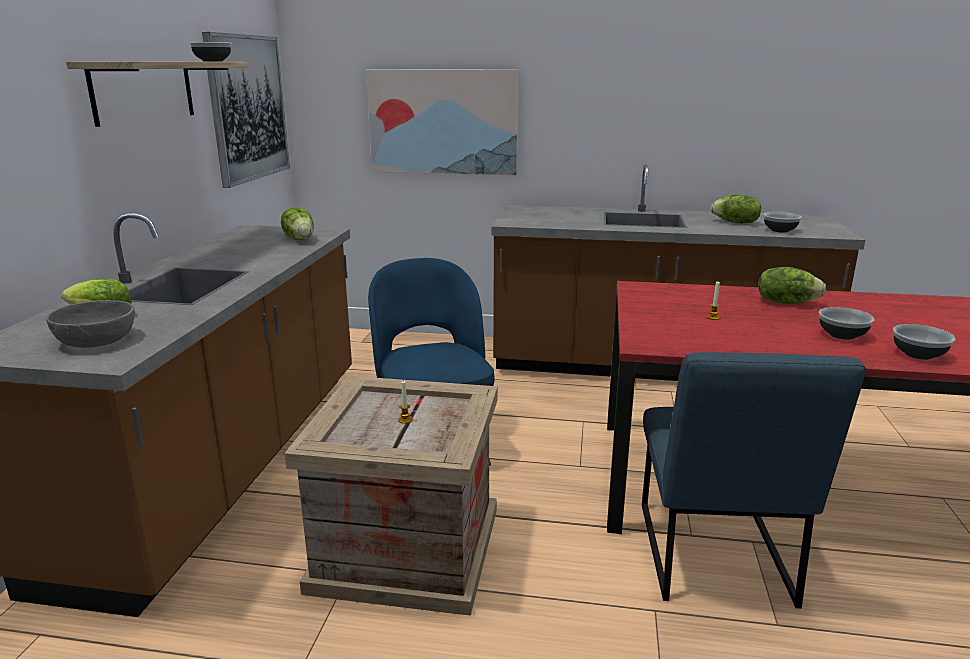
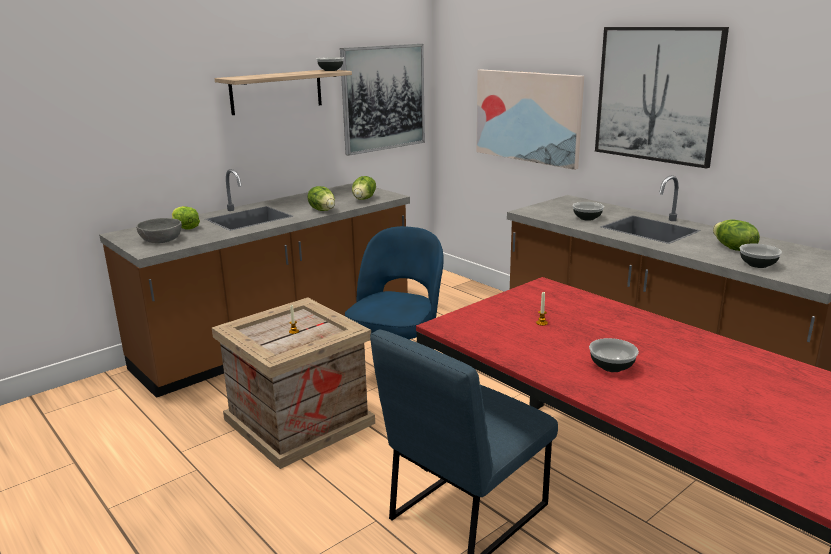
camera: 40 degrees right, 0 degrees up
lettuce [758,267,826,304] -> lettuce moved to [307,186,335,211]
bowl [893,324,955,360] -> bowl moved to [573,202,604,221]
none -> picture [595,27,729,169]

